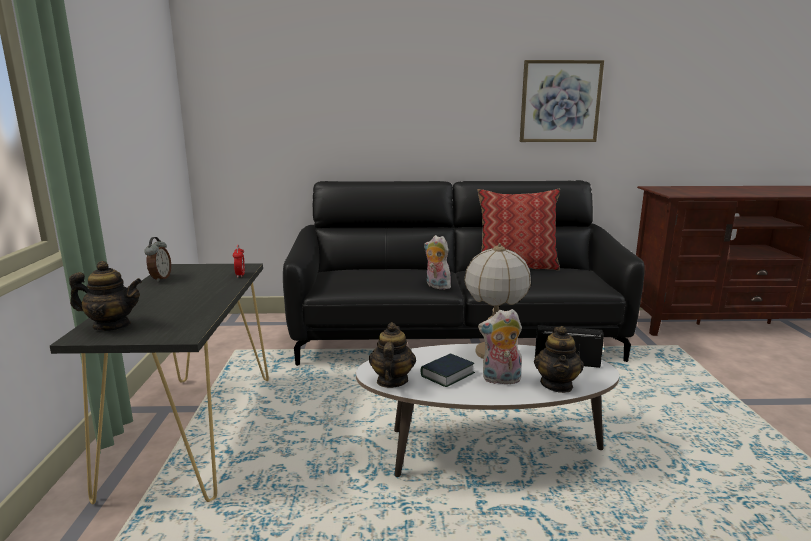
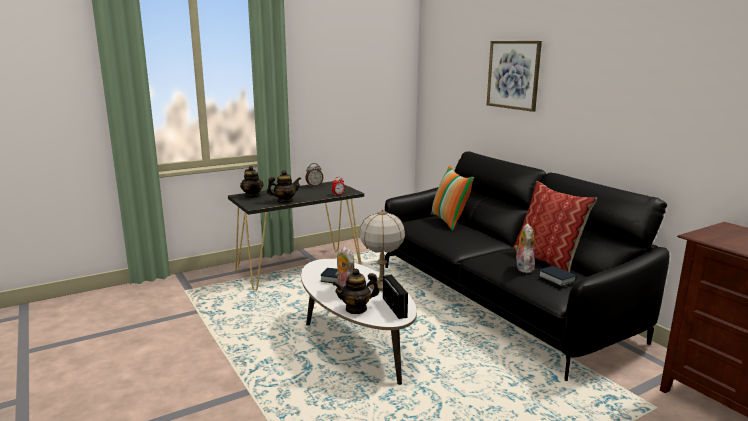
camera: 60 degrees right, 0 degrees up
teapot [369,322,416,388] -> teapot moved to [267,170,301,203]
plush toy [424,235,451,290] -> plush toy moved to [514,224,535,273]
picture [520,60,604,142] -> picture moved to [487,41,542,112]
none -> pillow [431,165,474,231]
none -> book [538,266,577,287]

